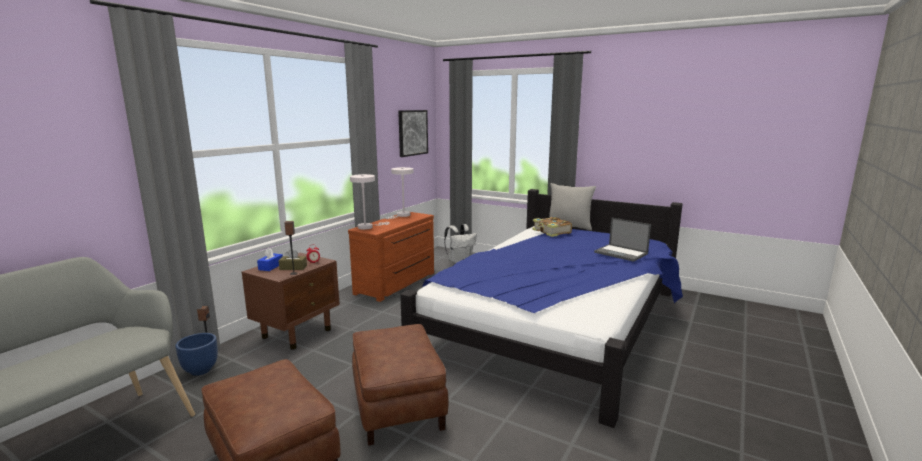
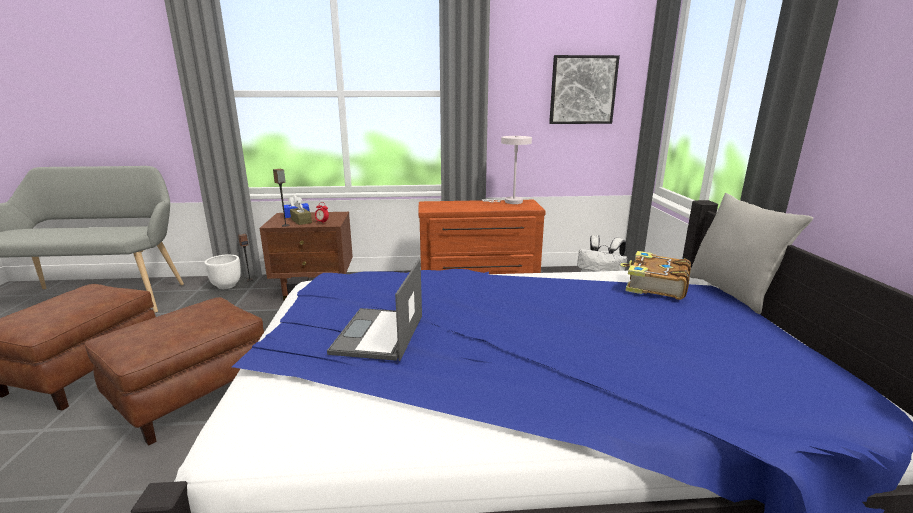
camera: 55 degrees right, 5 degrees up
blue planter [175,333,218,376] -> white planter [204,254,241,289]
white table lamp [350,174,389,230] -> none
laptop [594,218,651,262] -> laptop moved to [327,259,422,361]

